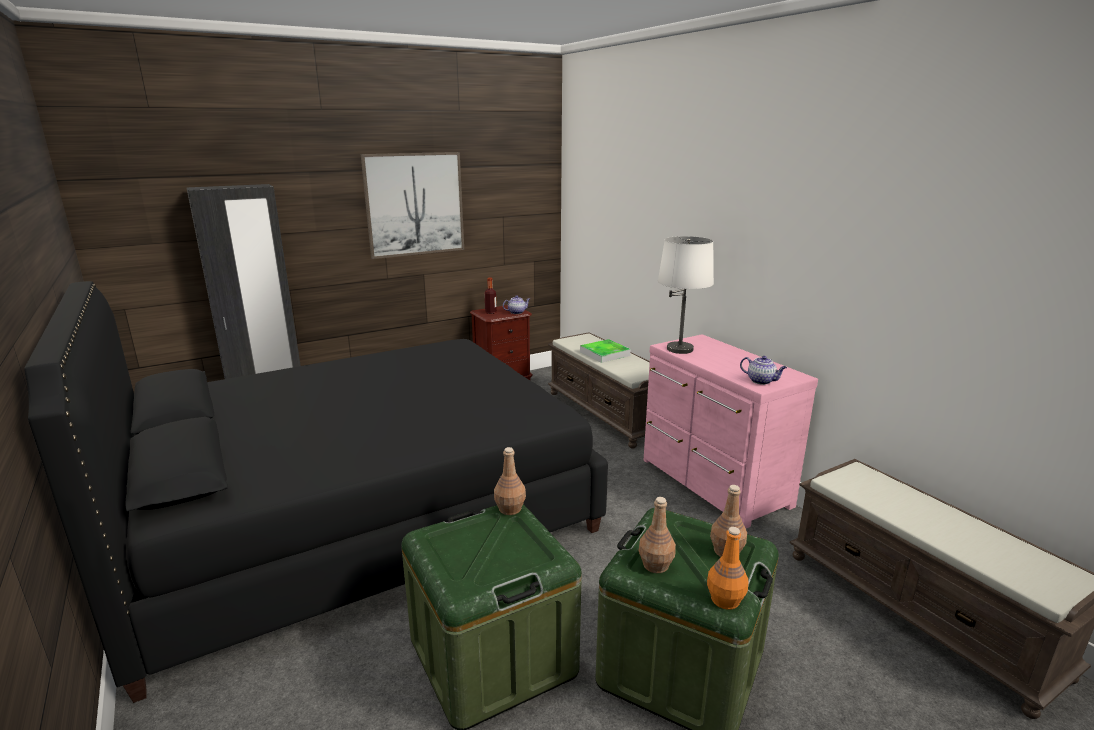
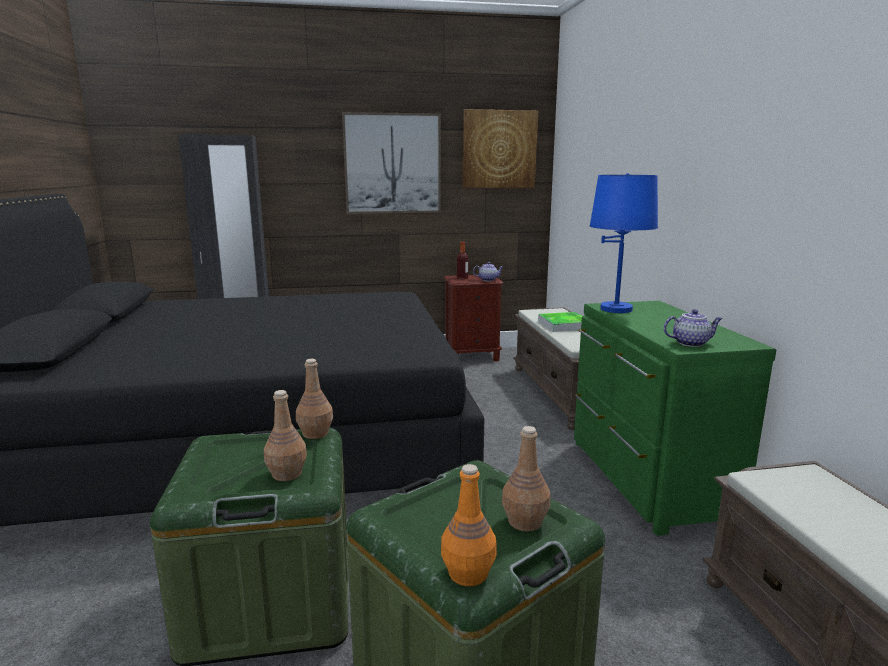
camera: 20 degrees right, 5 degrees down
brown bottle [639,497,676,573] -> brown bottle moved to [264,390,307,481]
pink dresser [643,334,818,528] -> green dresser [574,301,776,536]
white table lamp [658,236,714,354] -> blue table lamp [590,173,658,313]
teapot [740,356,787,385] -> teapot turned 60 degrees counterclockwise [663,309,722,347]
none -> picture [462,109,538,188]

